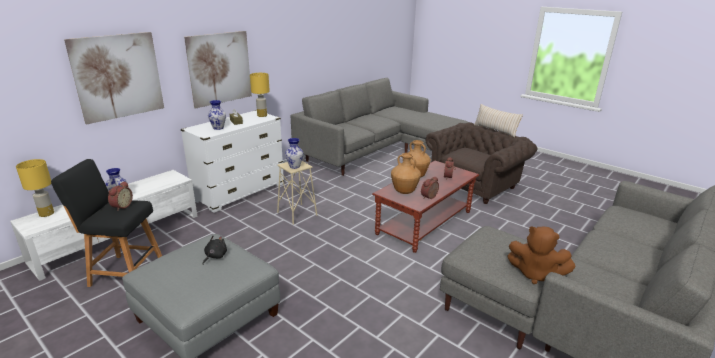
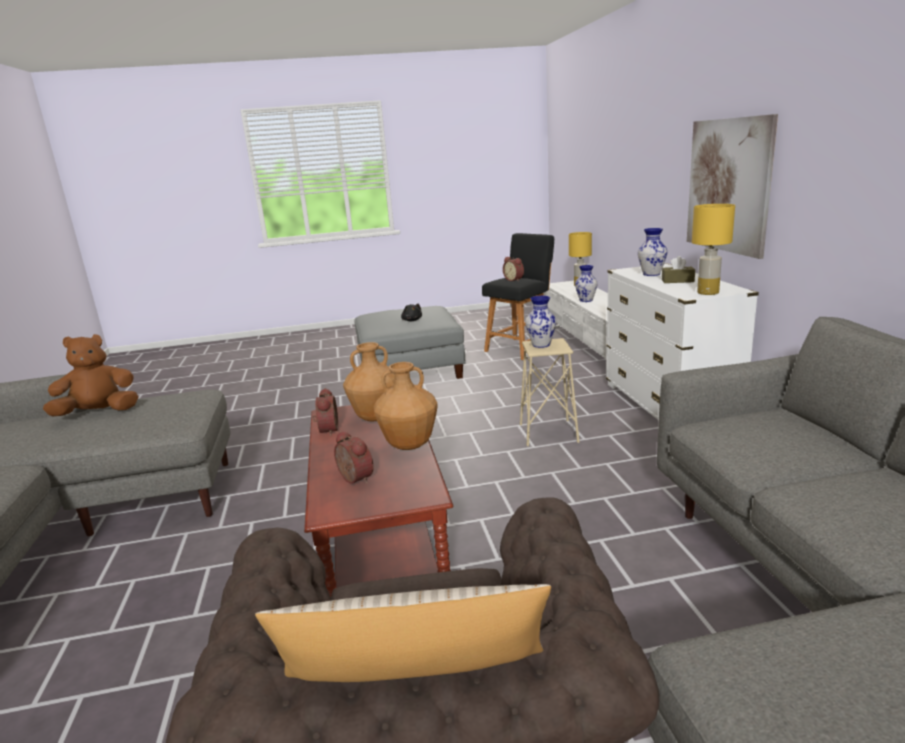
camera: 130 degrees right, 5 degrees down
picture [64,32,164,125] -> none

